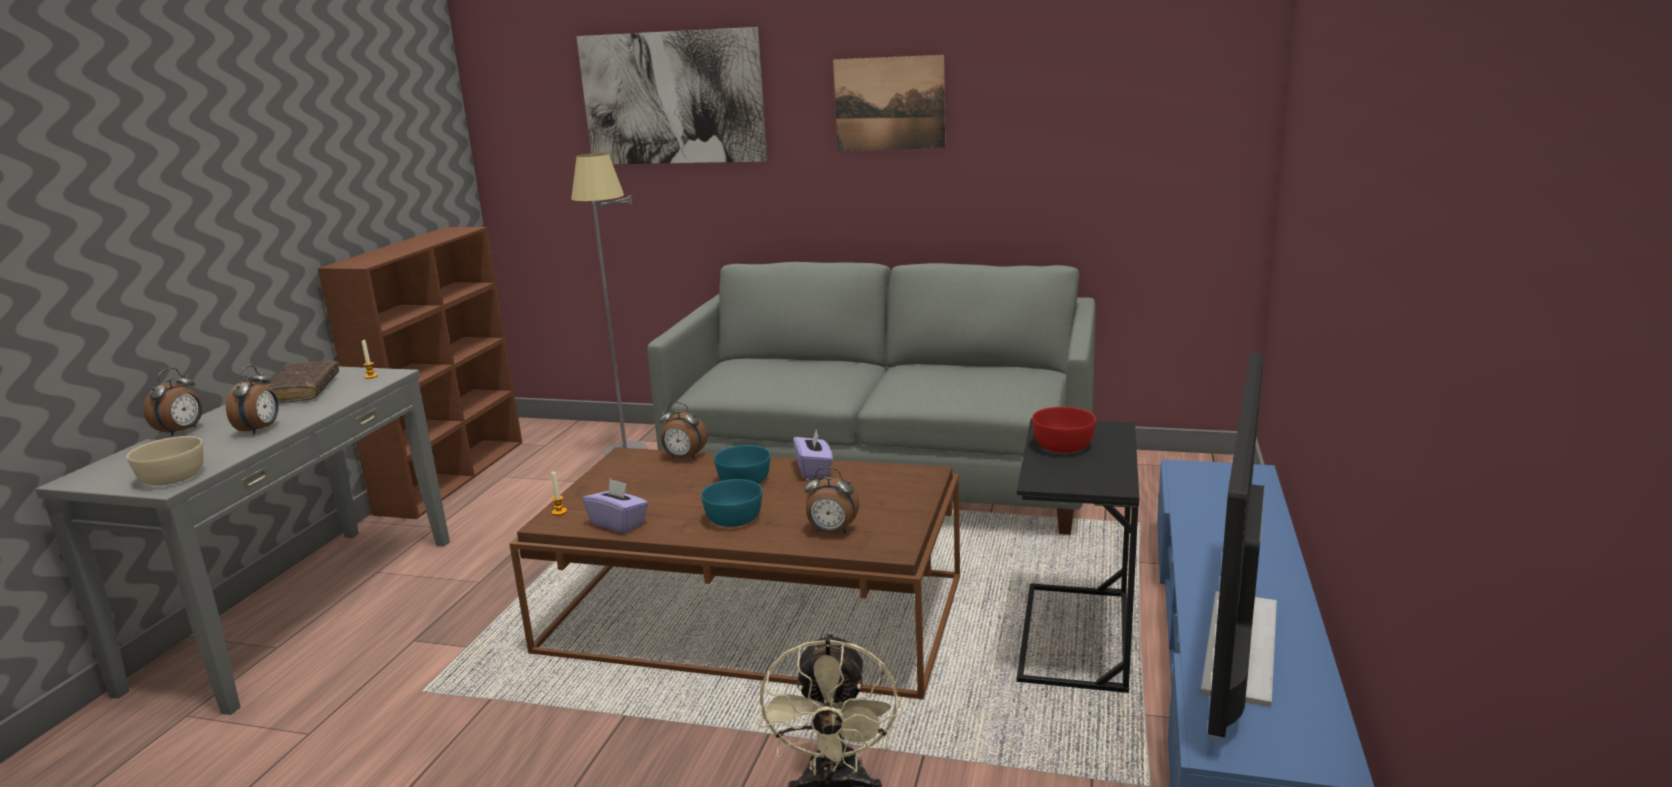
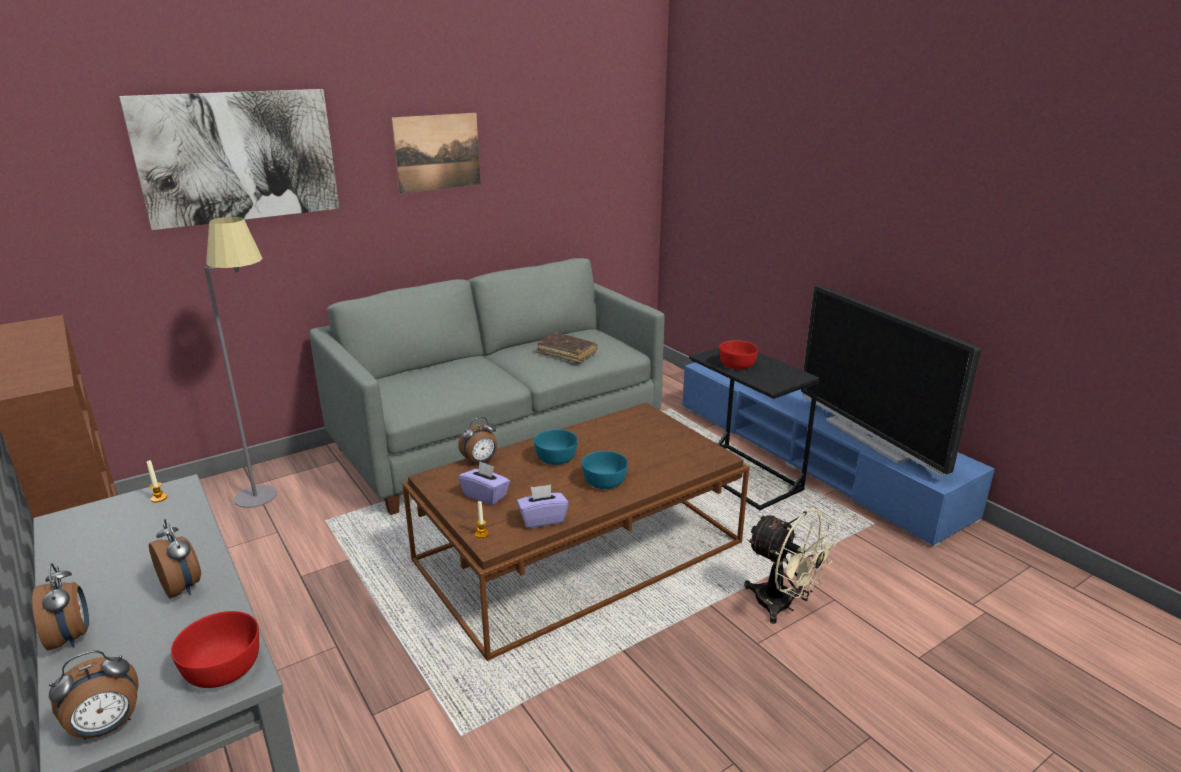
camera: 50 degrees left, 5 degrees up
beige bowl [127,436,204,486] -> red bowl [171,611,259,688]
brown book [263,360,339,403] -> brown book moved to [537,333,598,363]
purple tissue box [793,428,833,479] -> purple tissue box moved to [458,461,510,505]
alarm clock [804,467,859,534] -> alarm clock moved to [49,650,139,740]

